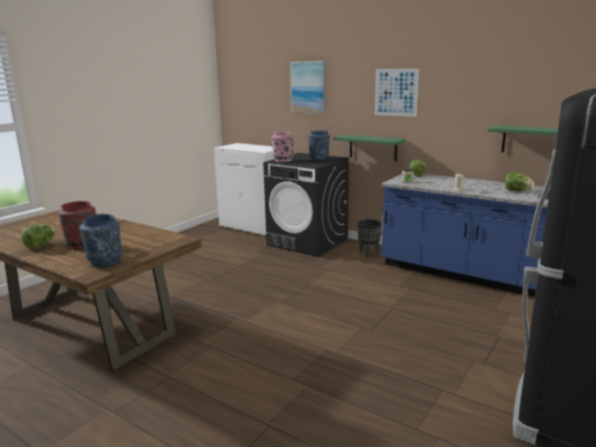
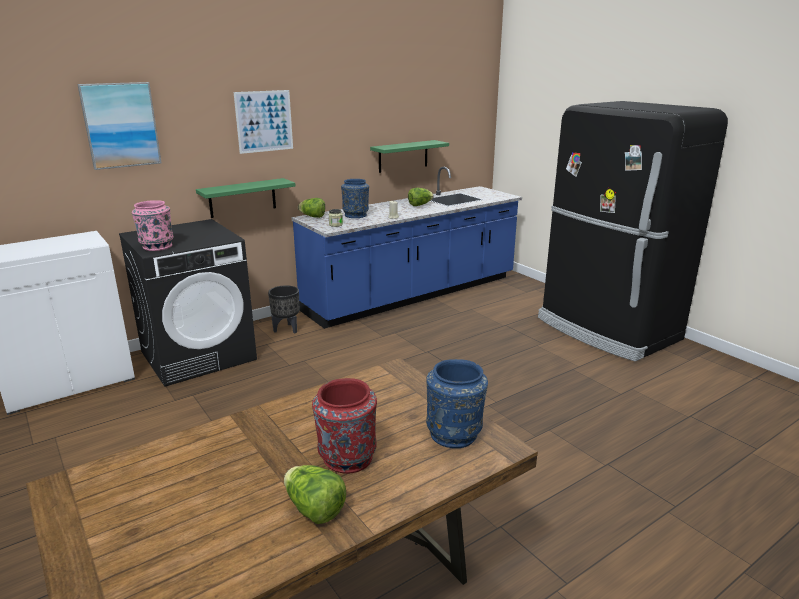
camera: 70 degrees left, 5 degrees up
blue vase [308,130,330,160] -> blue vase moved to [341,179,369,218]

